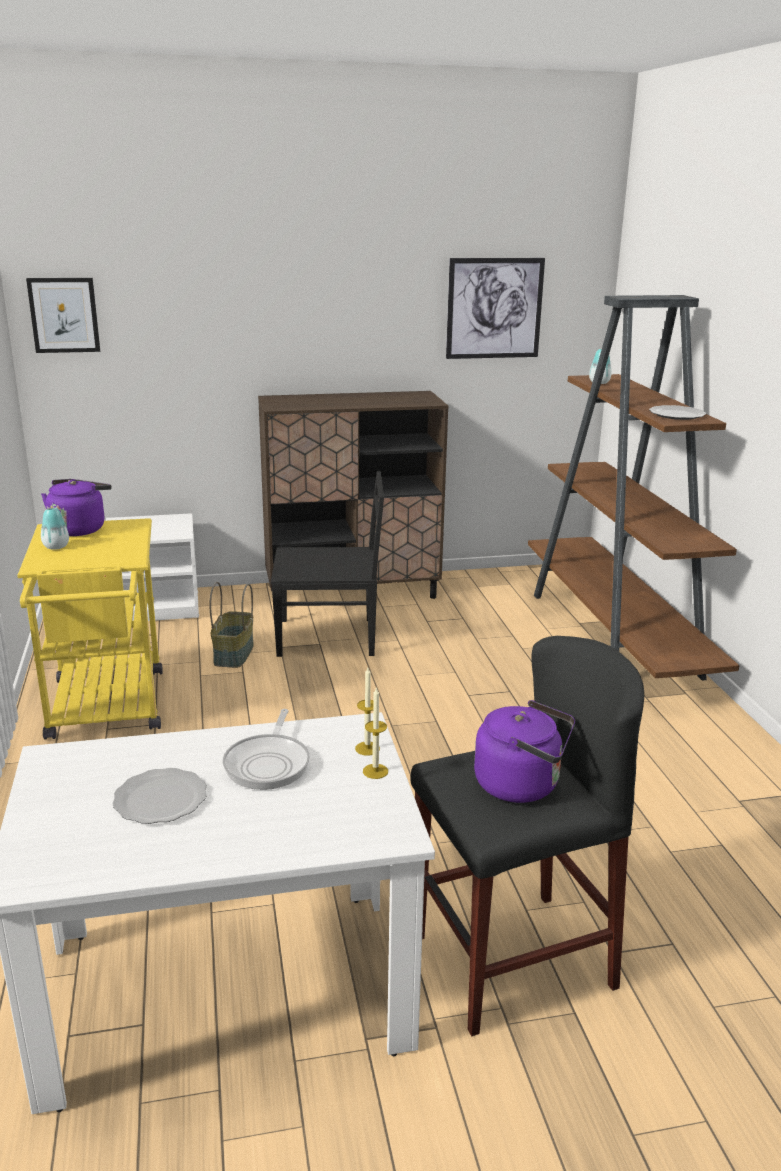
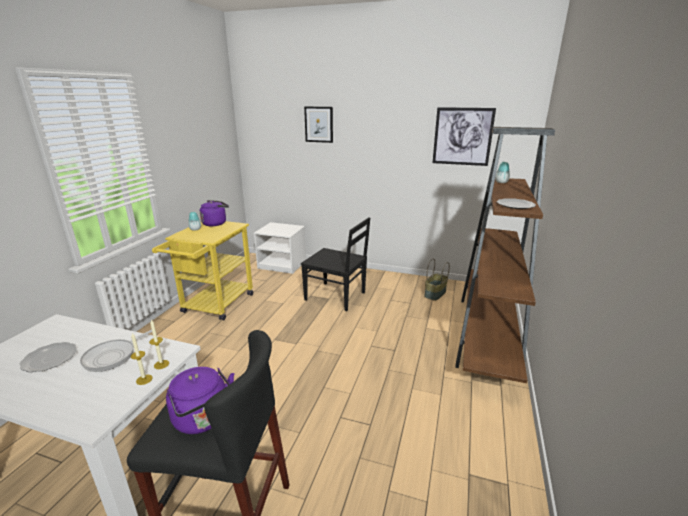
camera: 30 degrees right, 0 degrees up
picture [26,278,100,353] -> picture moved to [304,106,333,143]
basket [209,582,254,668] -> basket moved to [424,258,450,301]
brown cabinet [258,391,448,599] -> none

